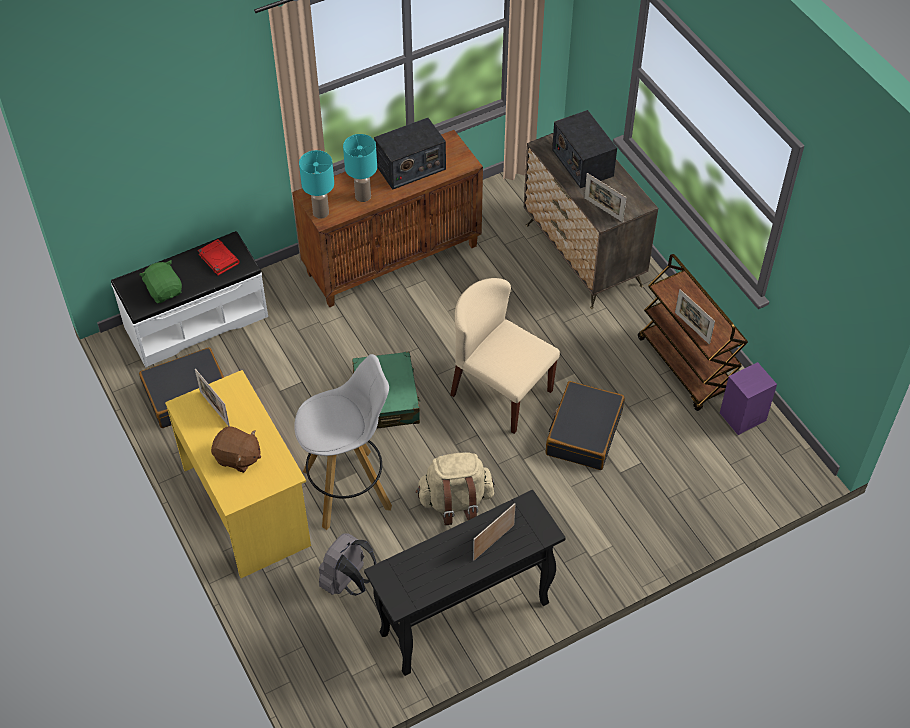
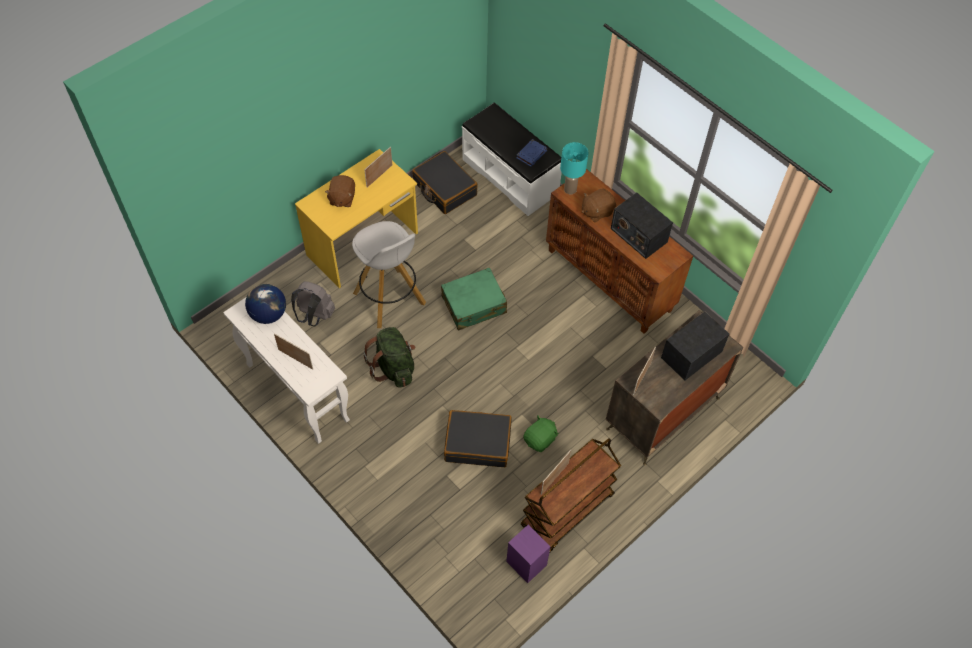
camera: 75 degrees right, 5 degrees up
green plush toy [139,260,182,304] -> green plush toy moved to [523,415,559,452]
red book [198,239,239,275] -> blue book [516,139,548,167]
turquoise table lamp [343,134,377,202] -> brown plush toy [582,188,616,222]
black console table [364,490,566,676] -> white console table [223,297,350,444]
beige backpack [416,452,494,525] -> green backpack [363,327,415,388]
beige chair [450,278,560,434] -> none
none -> globe [245,284,286,324]

